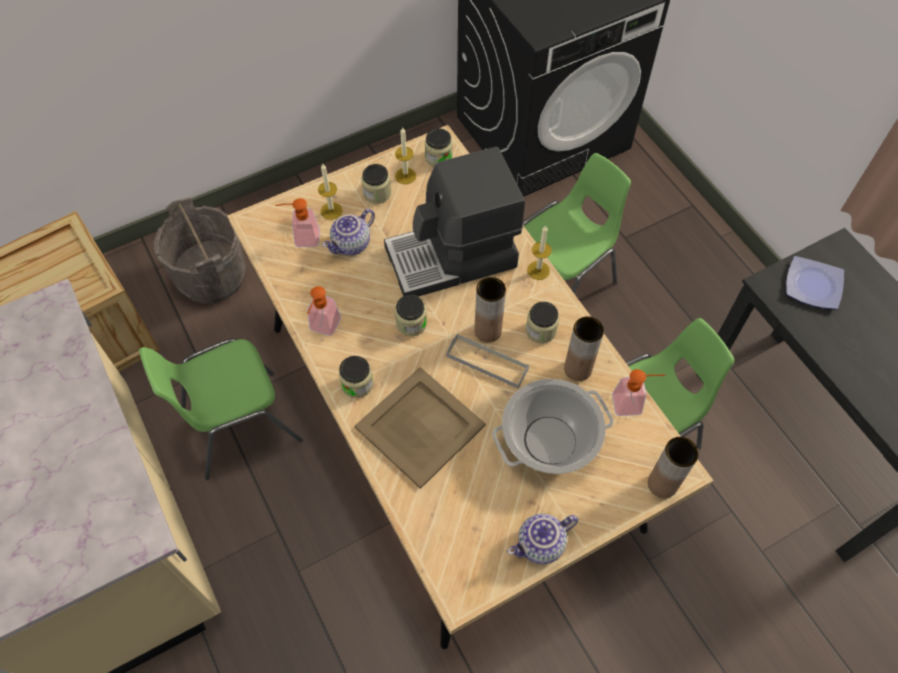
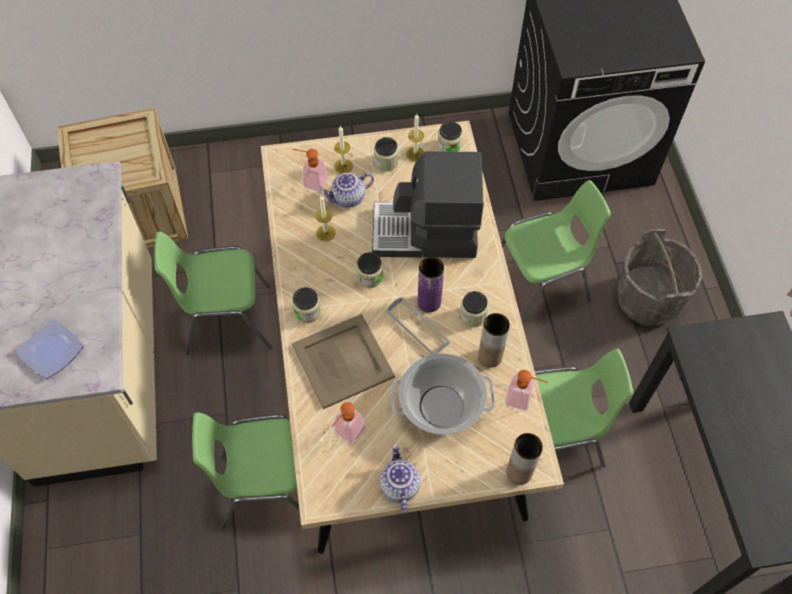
camera: 20 degrees right, 0 degrees up
grey bucket [154,197,246,304] -> grey bucket moved to [617,229,702,326]
soap dispenser [307,286,341,336] -> soap dispenser moved to [331,402,366,444]
brown vase [474,277,506,342] -> purple vase [418,257,444,312]
teapot [507,514,578,564] -> teapot turned 90 degrees clockwise [380,444,420,514]
candle [527,225,552,280] -> candle moved to [315,195,336,241]
plate [786,256,844,309] -> plate moved to [16,319,84,379]
none -> green chair [192,412,299,530]

